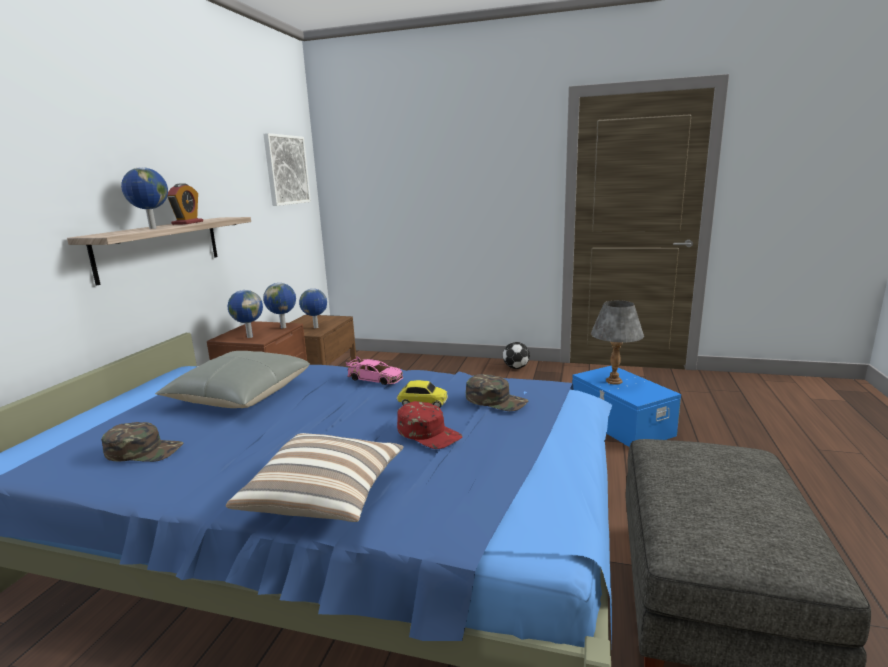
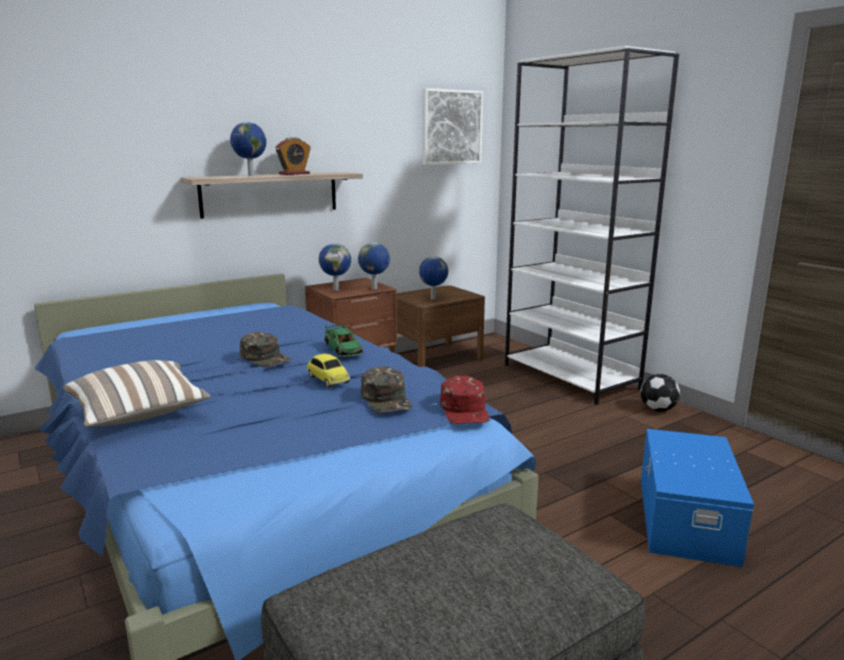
camera: 40 degrees right, 0 degrees up
green cap [101,422,184,462] -> green cap moved to [240,332,292,367]
grey pillow [155,351,310,408] -> none
pink toy car [346,356,403,385] -> green toy car [324,323,364,357]
red cap [397,401,463,449] -> red cap moved to [440,375,490,424]
grey table lamp [591,300,644,385] -> none
none -> white bookcase [505,46,679,405]

